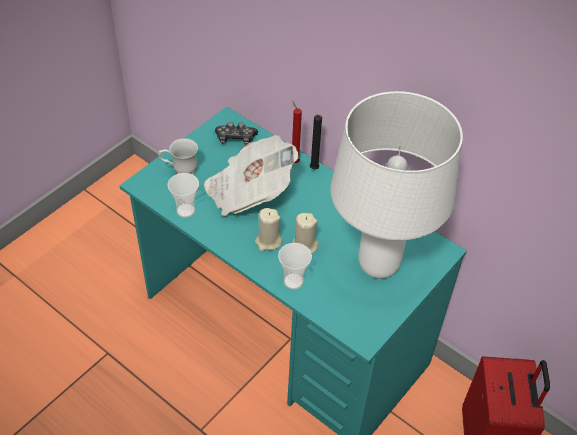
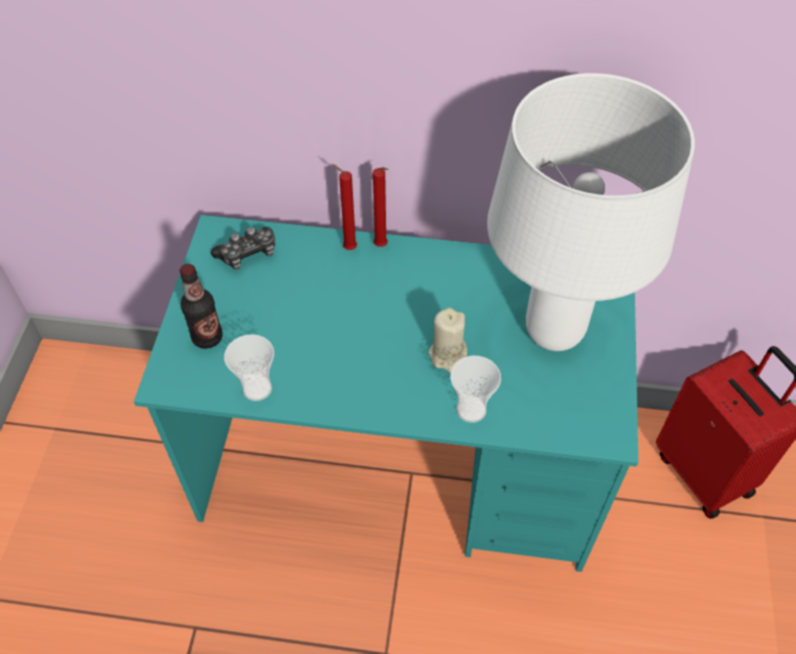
camera: 30 degrees left, 5 degrees up
white mug [158,138,198,175] -> bottle [180,264,223,349]
newspaper [204,135,299,216] -> none
beige candle [255,208,283,251] -> none
black candle [310,115,322,170] -> red candle [373,167,388,247]

